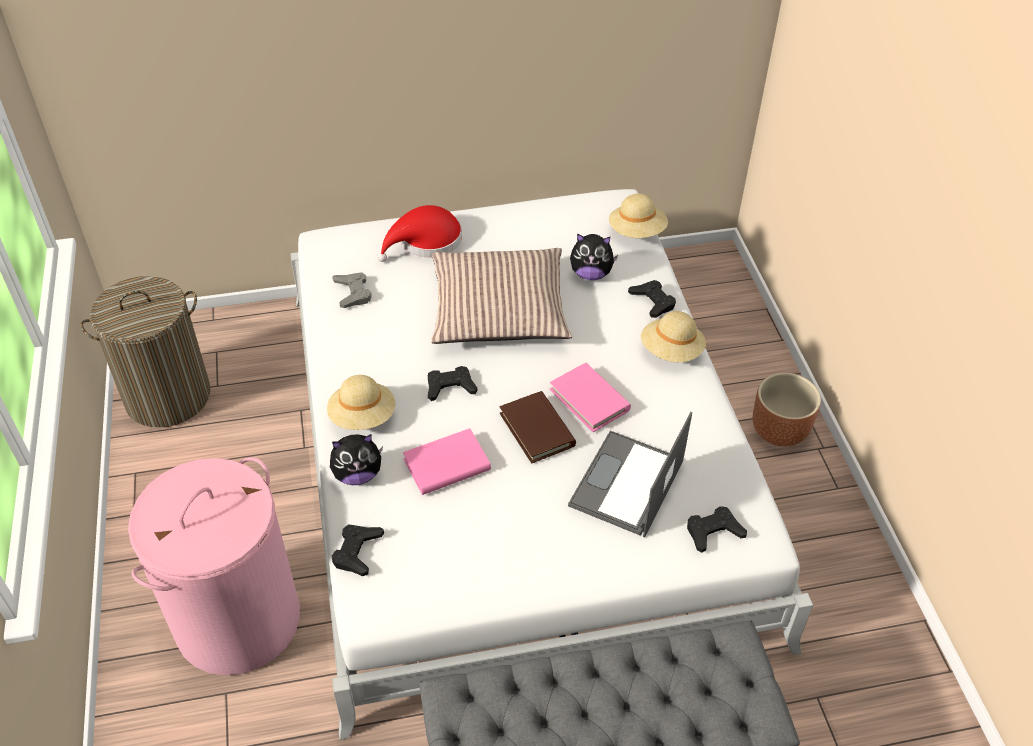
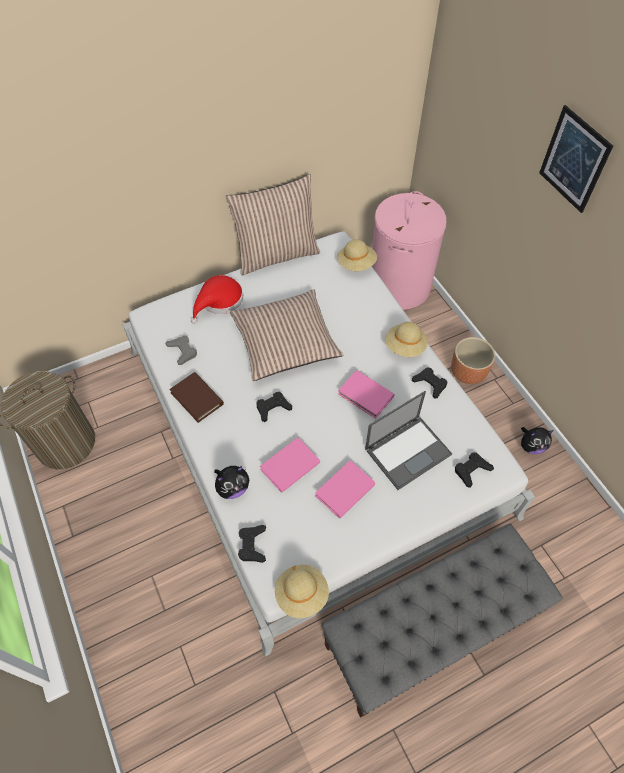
camera: 15 degrees left, 10 degrees up
pink laundry basket [128,457,300,676] -> pink laundry basket moved to [372,191,447,310]
beige hat [327,375,395,430] -> beige hat moved to [275,565,329,618]
brown book [500,391,576,464] -> brown book moved to [169,372,224,423]
laptop [568,412,692,537] -> laptop turned 135 degrees counterclockwise [365,391,452,490]
plush toy [570,233,618,280] -> plush toy moved to [521,427,554,454]
black game controller [628,280,676,318] -> black game controller moved to [412,367,447,399]
none -> pillow [225,174,320,275]
none -> pink book [315,460,375,519]
none -> picture [539,105,613,213]

